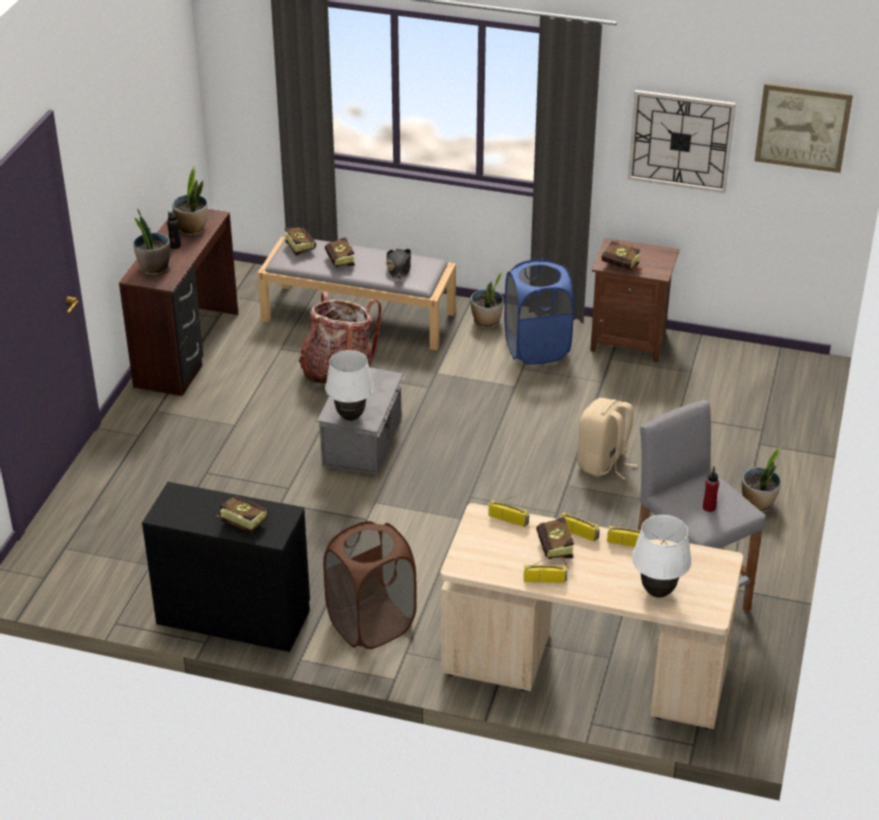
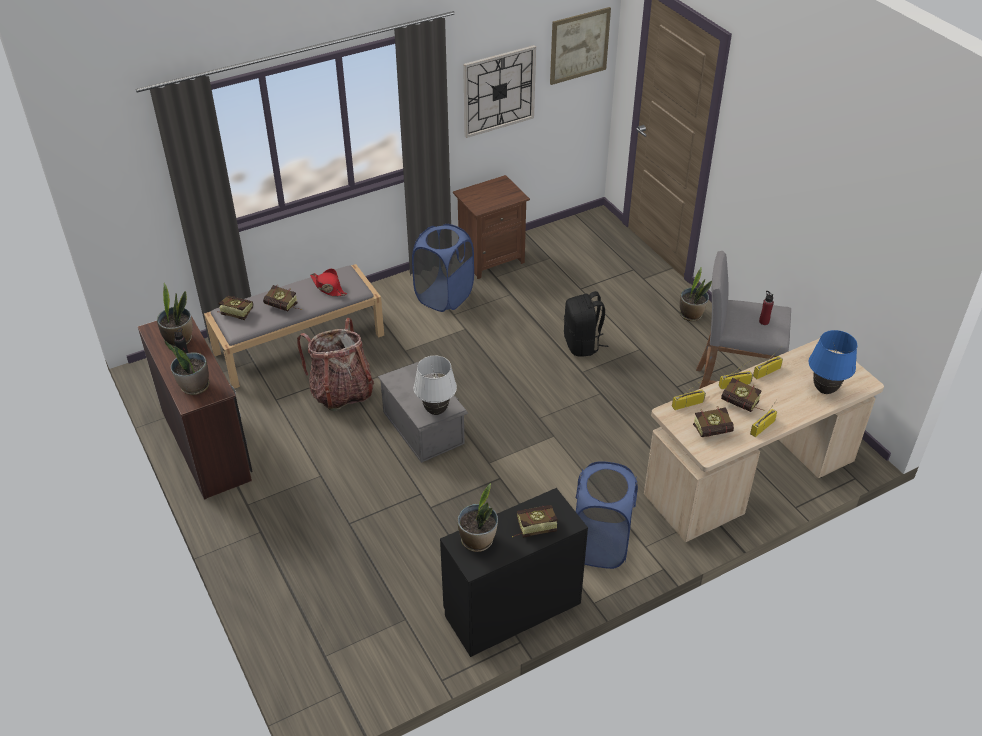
camera: 45 degrees left, 5 degrees up
brown laundry basket [323,521,417,649] -> blue laundry basket [576,461,638,569]
black hat [386,248,411,280] -> red hat [310,268,347,296]
potted plant [470,272,504,329] -> potted plant moved to [457,483,498,552]
beige backpack [577,398,637,479] -> black backpack [564,291,609,357]
book [602,240,643,270] -> book moved to [693,406,734,437]
white table lamp [632,515,692,598] -> blue table lamp [809,330,857,394]

